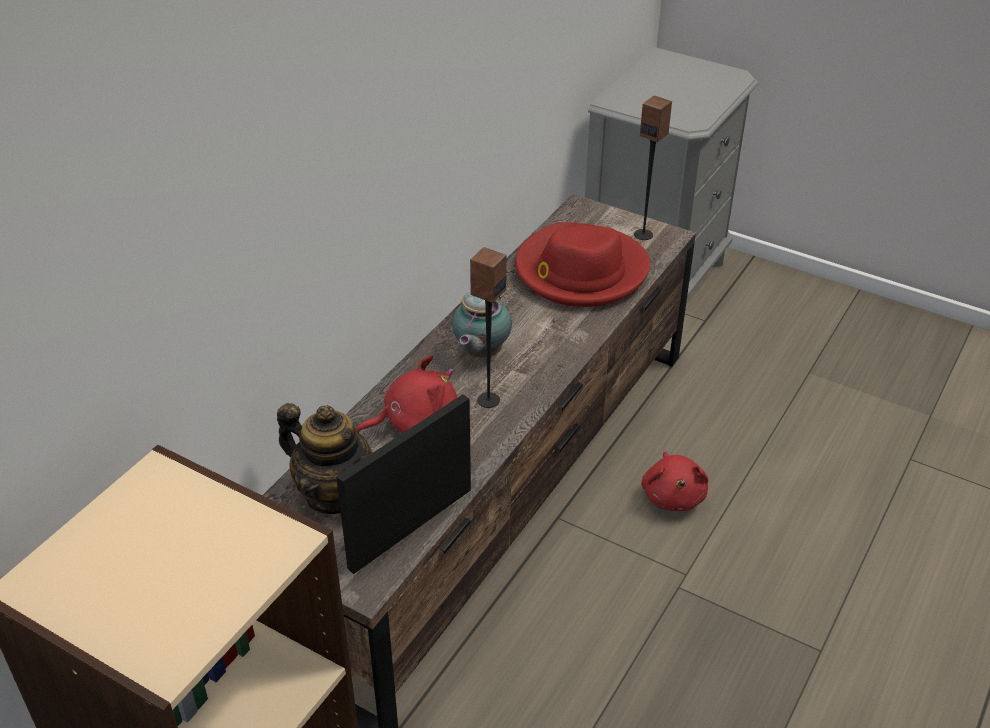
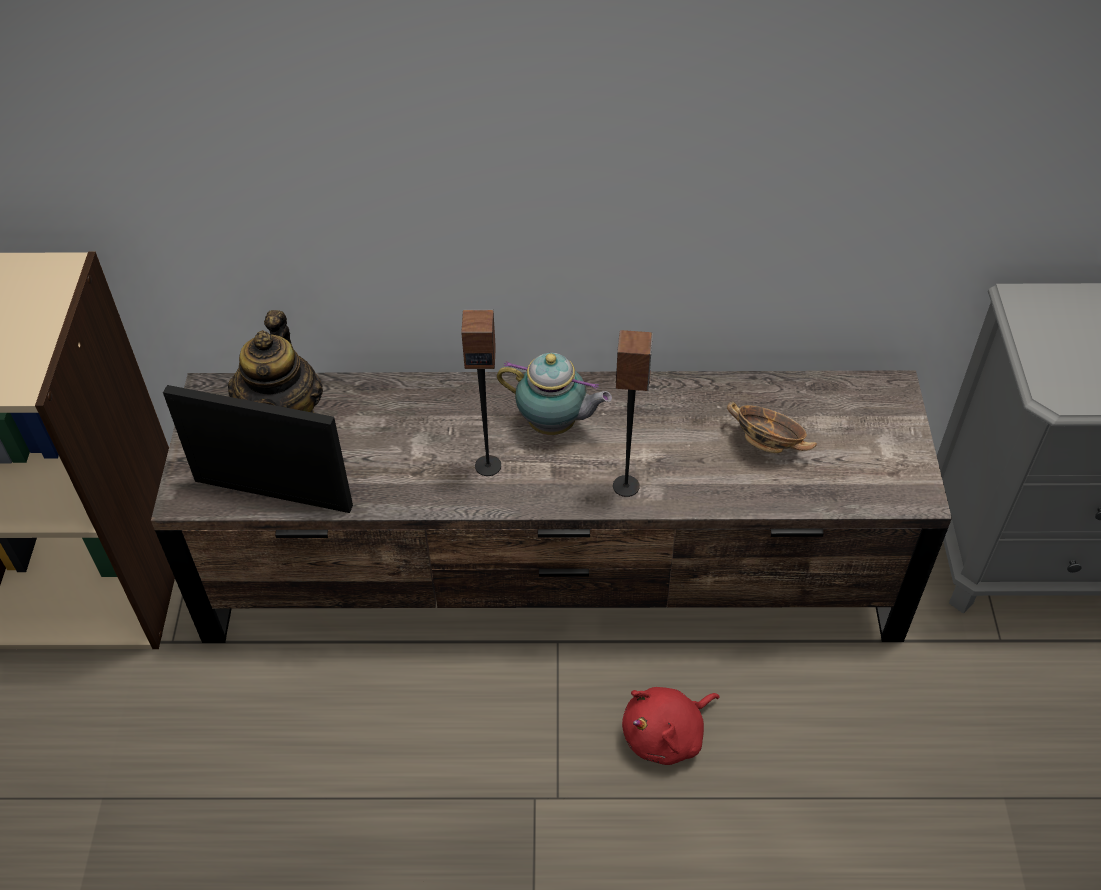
camera: 60 degrees right, 10 degrees up
red plush toy [356,355,457,433] -> none
teapot [452,290,512,358] -> teapot turned 150 degrees counterclockwise [497,353,612,435]
red hat [515,222,650,307] -> bowl [727,401,817,453]
speaker [634,95,672,240] -> speaker moved to [613,330,653,497]

